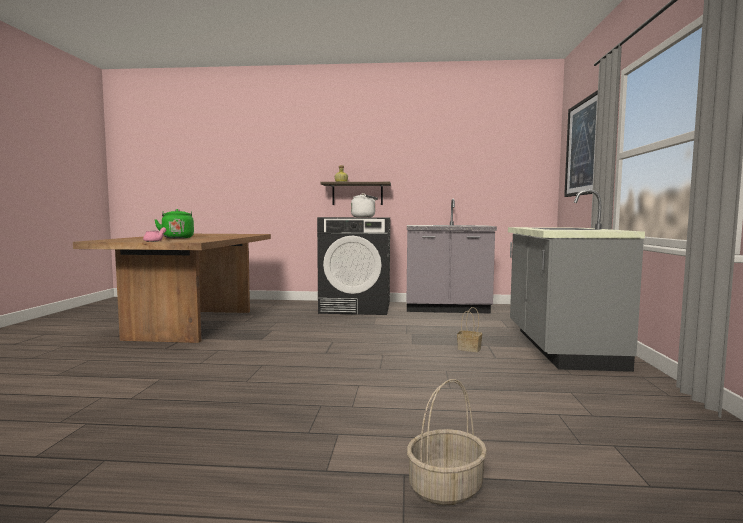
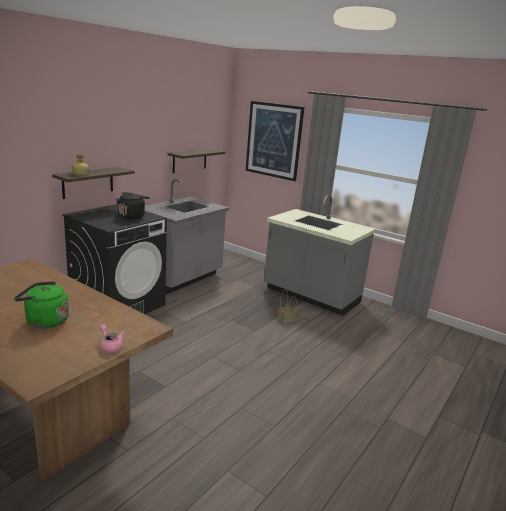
camera: 60 degrees left, 15 degrees up
white kettle [351,193,378,217] -> black kettle [116,192,150,220]
basket [407,379,487,505] -> none
none -> shelf [167,149,225,173]

